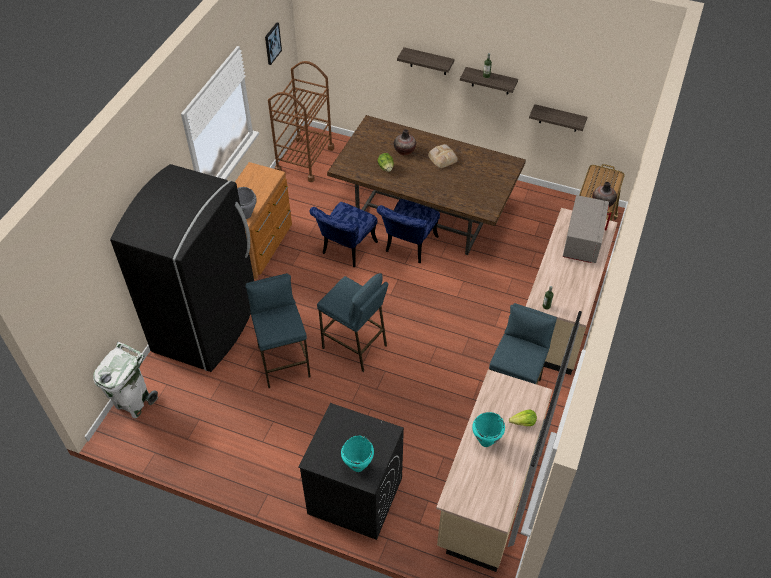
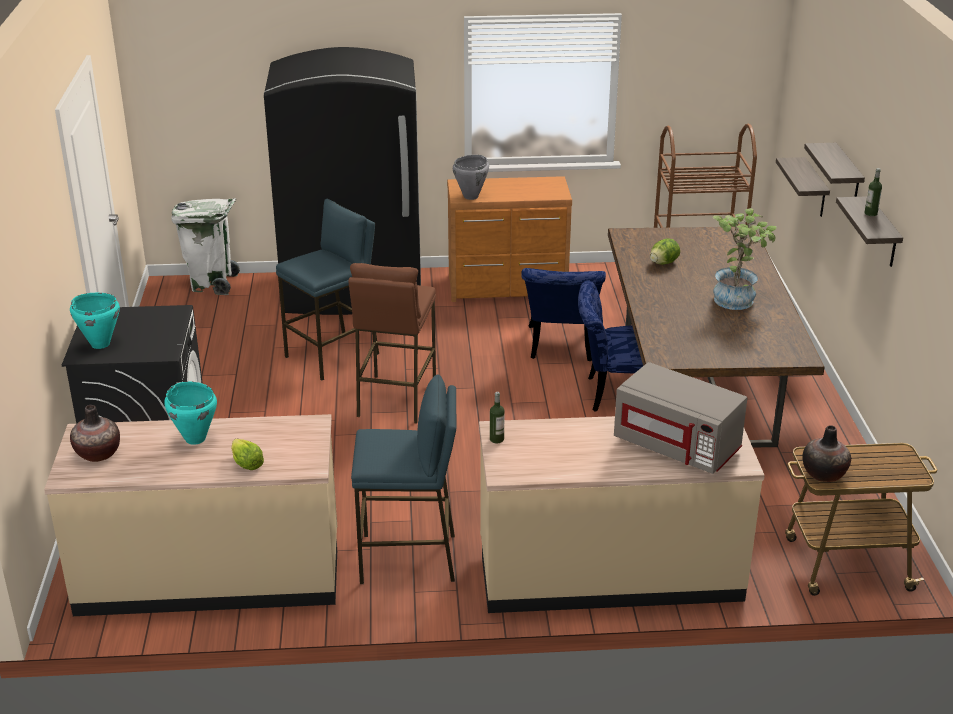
camera: 65 degrees right, 20 degrees down
picture [265,22,282,65] -> none
blue chair [309,202,378,267] -> blue chair turned 90 degrees counterclockwise [521,268,606,361]
blue stool [317,273,388,372] -> brown stool [348,263,436,424]
vase [394,129,416,155] -> vase moved to [70,405,120,462]
bread [428,144,458,168] -> potted plant [713,208,777,310]
shelf [529,104,587,132] -> shelf moved to [776,157,830,217]
grey microwave [563,195,611,263] -> grey microwave turned 45 degrees clockwise [614,362,747,474]

